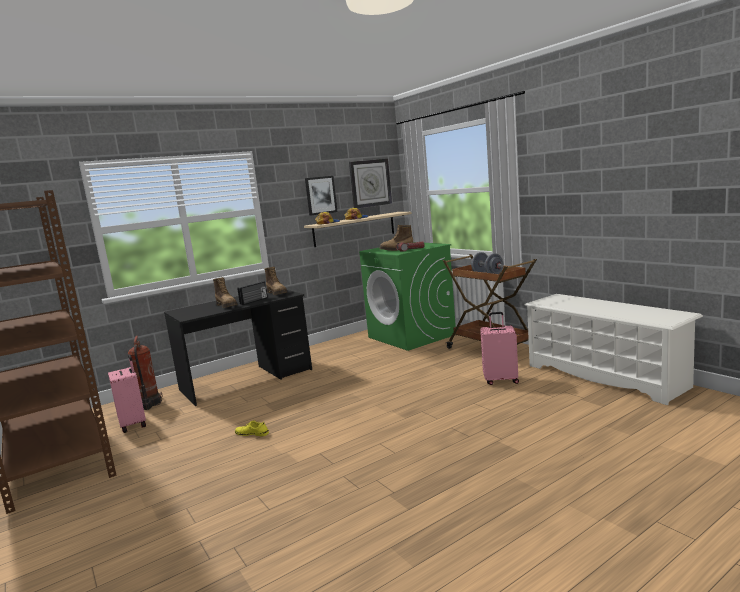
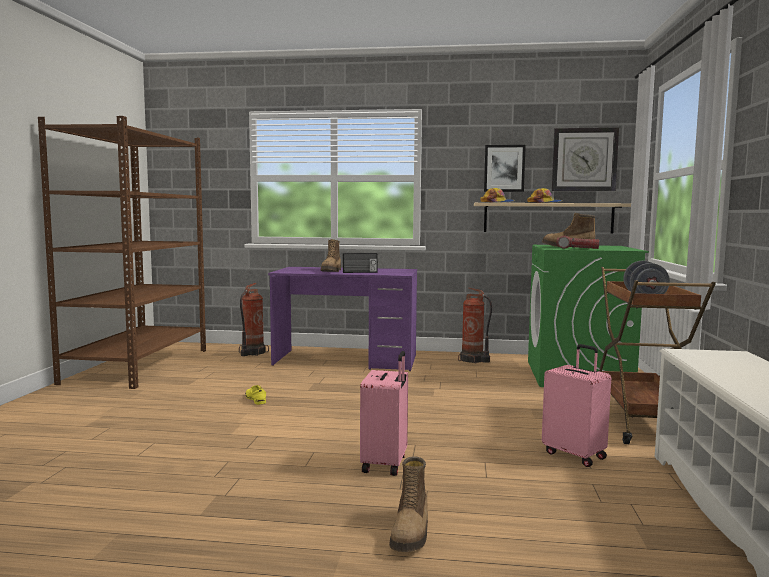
camera: 40 degrees right, 5 degrees down
pink suitcase [108,354,146,433] -> pink suitcase moved to [360,351,408,476]
black desk [164,290,312,406] -> purple desk [268,267,417,371]
boot [264,267,287,295] -> boot moved to [389,456,428,552]
none -> fire extinguisher [458,287,492,364]

